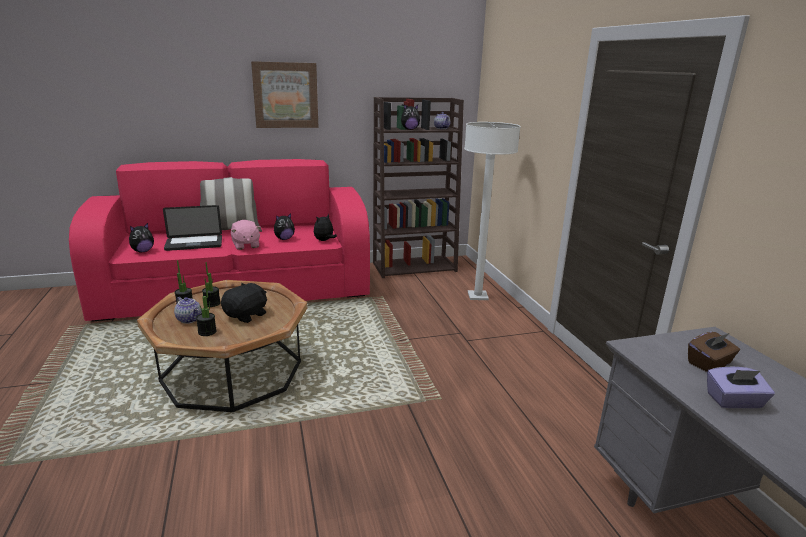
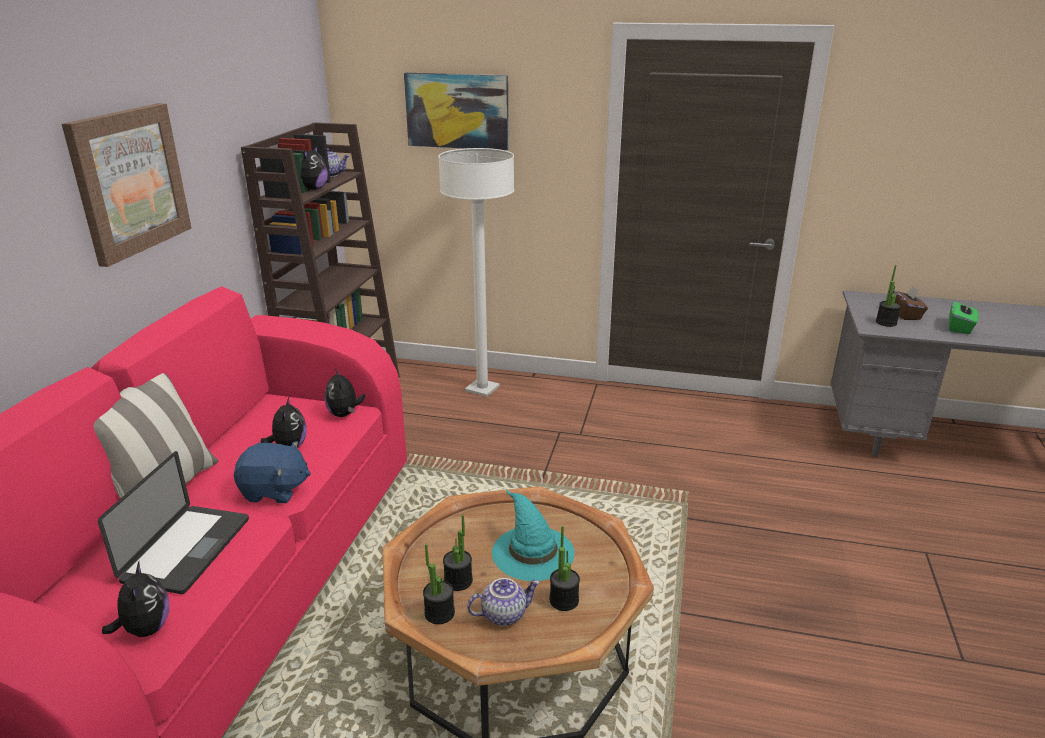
camera: 60 degrees left, 5 degrees up
black plush toy [221,283,267,323] -> turquoise hat [492,489,574,581]
pink plush toy [231,220,261,250] -> blue plush toy [234,441,311,503]
purple tissue box [707,367,775,408] -> green tissue box [949,299,979,334]
none -> picture [404,73,509,150]
none -> potted plant [876,265,901,327]

